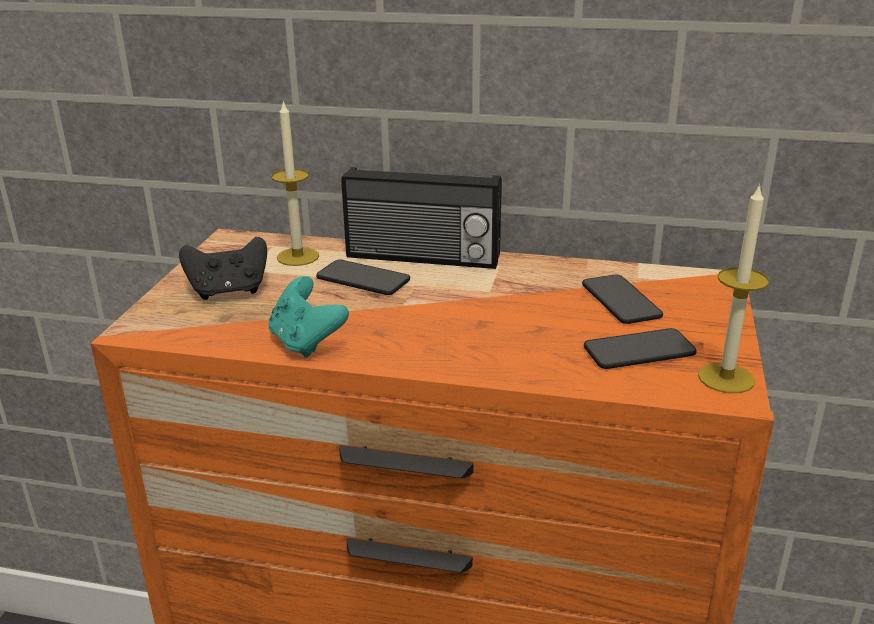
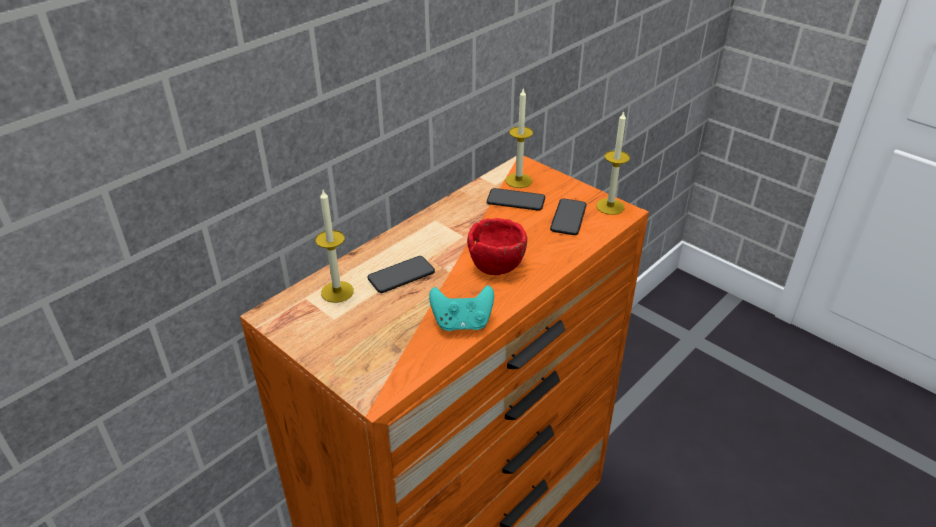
camera: 60 degrees left, 10 degrees up
black game controller [179,237,267,300] -> none
radio [341,167,502,269] -> none
none -> red bowl [467,218,527,275]
none -> candle [505,89,533,188]

